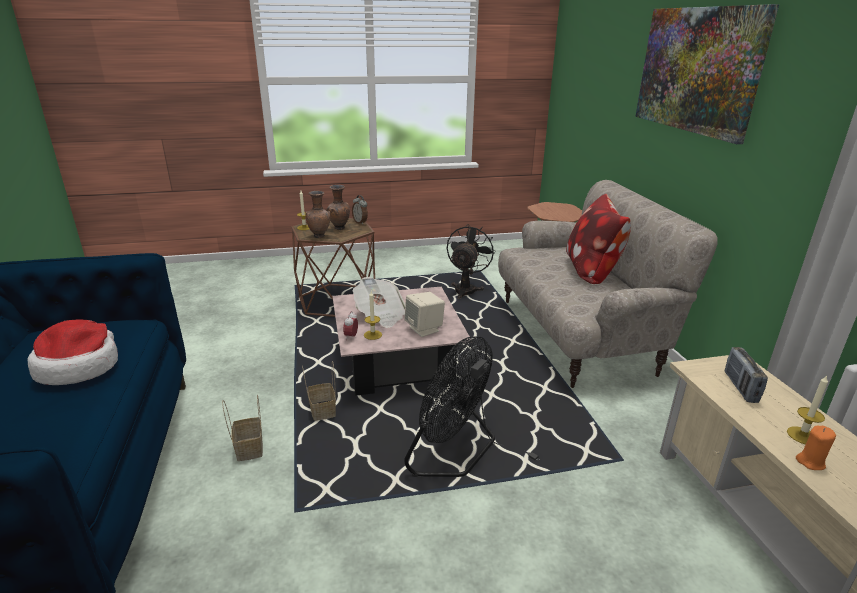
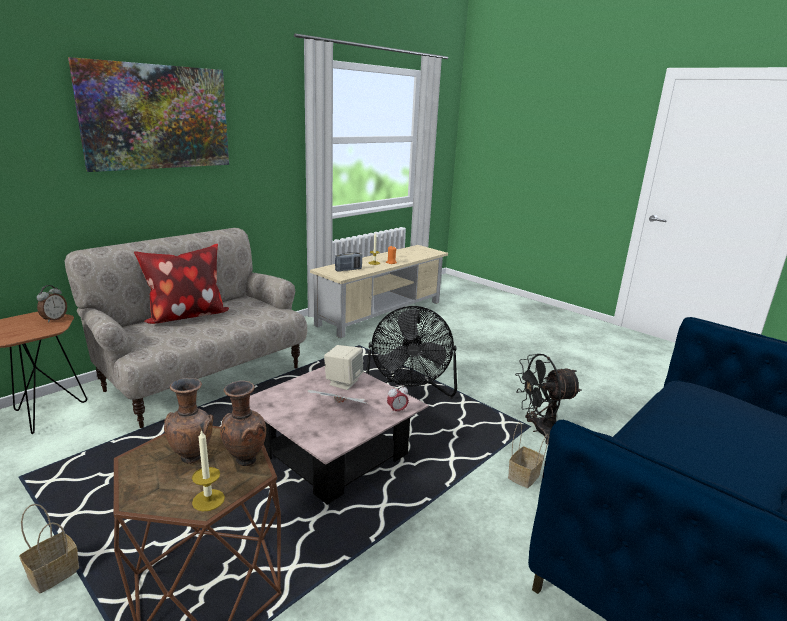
camera: 125 degrees left, 5 degrees down
hat [28,319,118,385] -> none
basket [302,361,336,421] -> basket moved to [19,504,79,593]
alarm clock [352,195,368,225] -> alarm clock moved to [37,285,67,322]
candle [364,291,382,340] -> none
black fan [447,224,496,299] -> black fan moved to [515,354,582,444]

